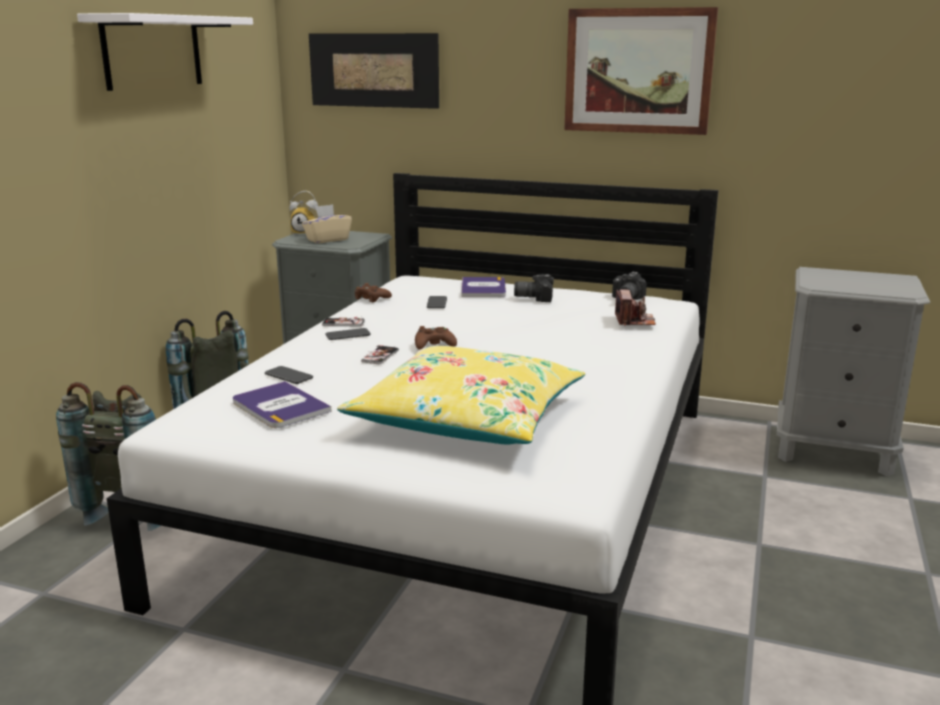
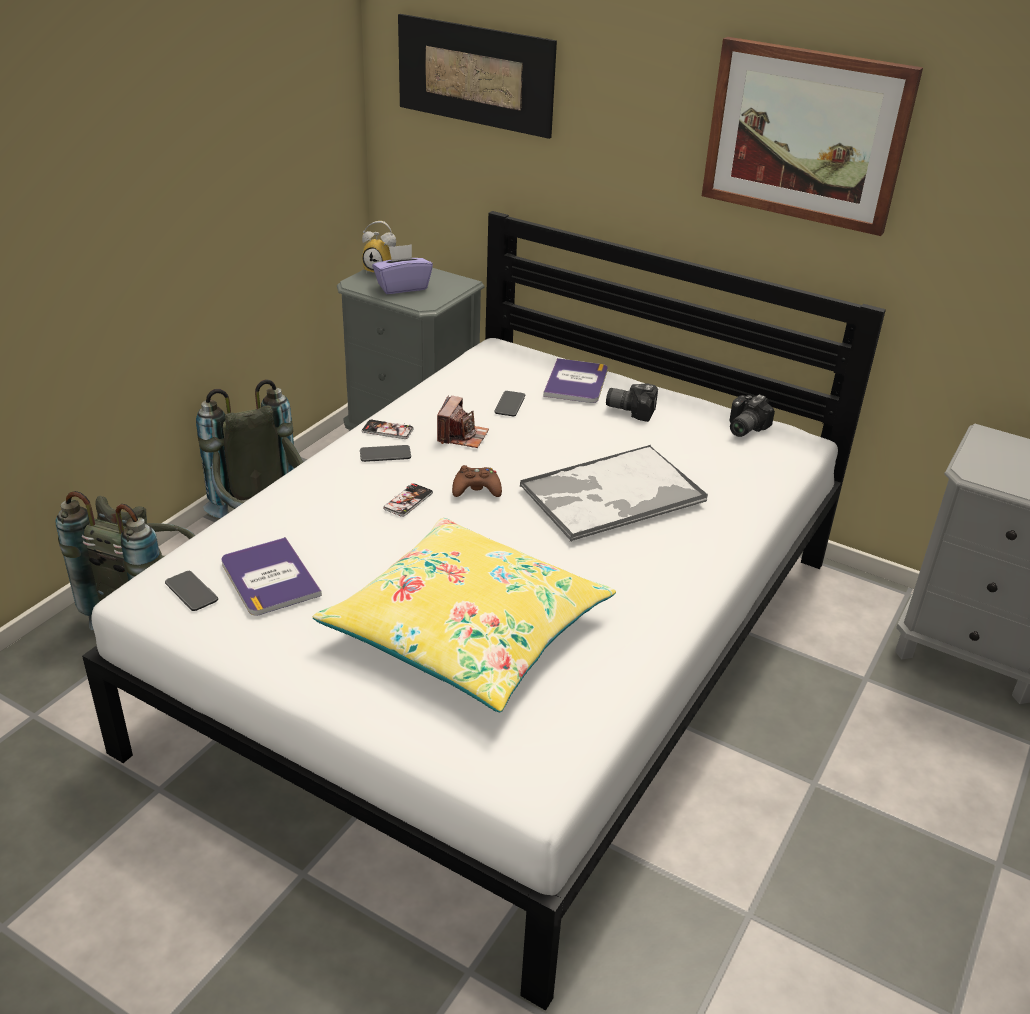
camera: 10 degrees right, 15 degrees up
white shelf [77,13,253,91] -> none
phone [265,366,313,384] -> phone moved to [165,571,218,611]
beige tissue box [302,204,352,243] -> purple tissue box [372,244,433,294]
brown game controller [355,283,392,303] -> none
camera [615,289,656,326] -> camera moved to [437,395,489,448]
none -> tray [520,445,708,542]

